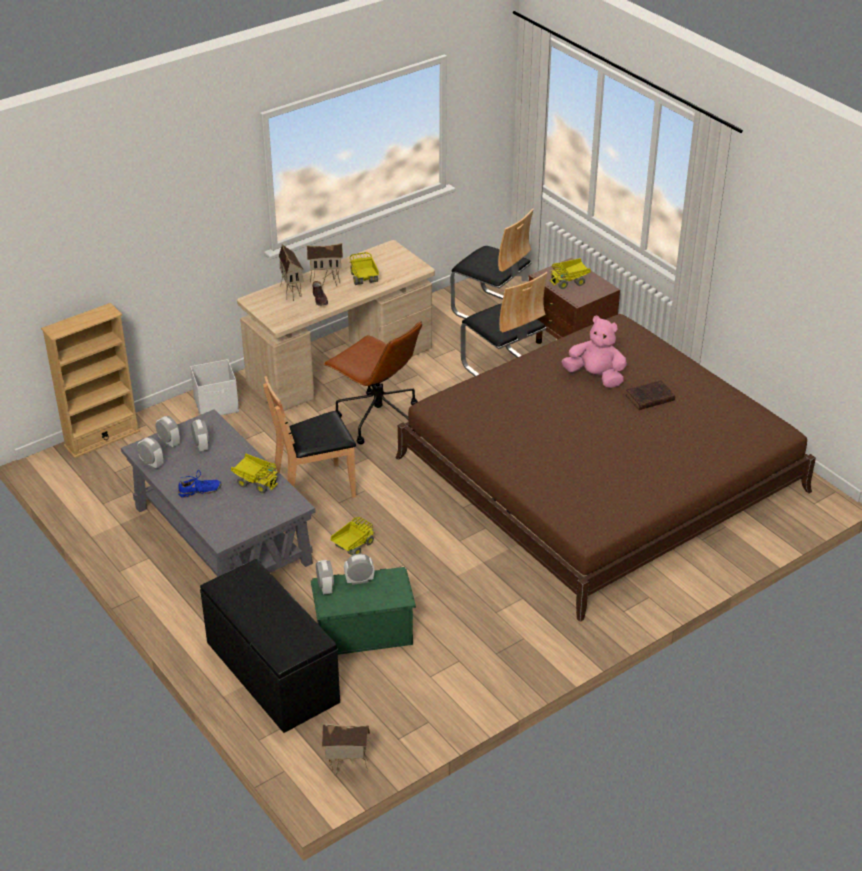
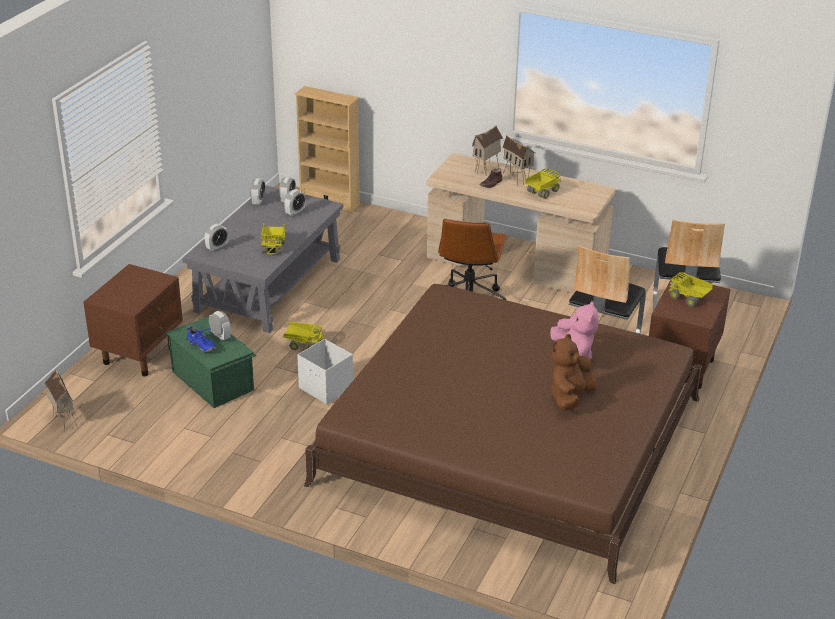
camera: 60 degrees right, 5 degrees down
blue shoe [178,470,222,498] -> blue shoe moved to [185,326,216,352]
white storage box [190,359,239,415] -> white storage box moved to [297,339,353,404]
black bench [200,559,340,733] -> brown nightstand [83,264,183,376]
brown chair [263,376,356,498] -> none
alarm clock [316,560,334,595] -> alarm clock moved to [205,224,229,252]
brown book [625,380,675,410] -> brown plush toy [551,334,597,411]

